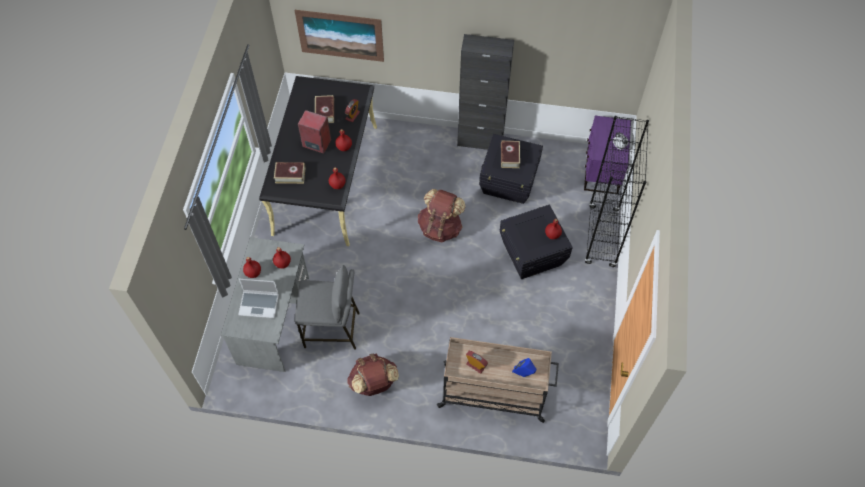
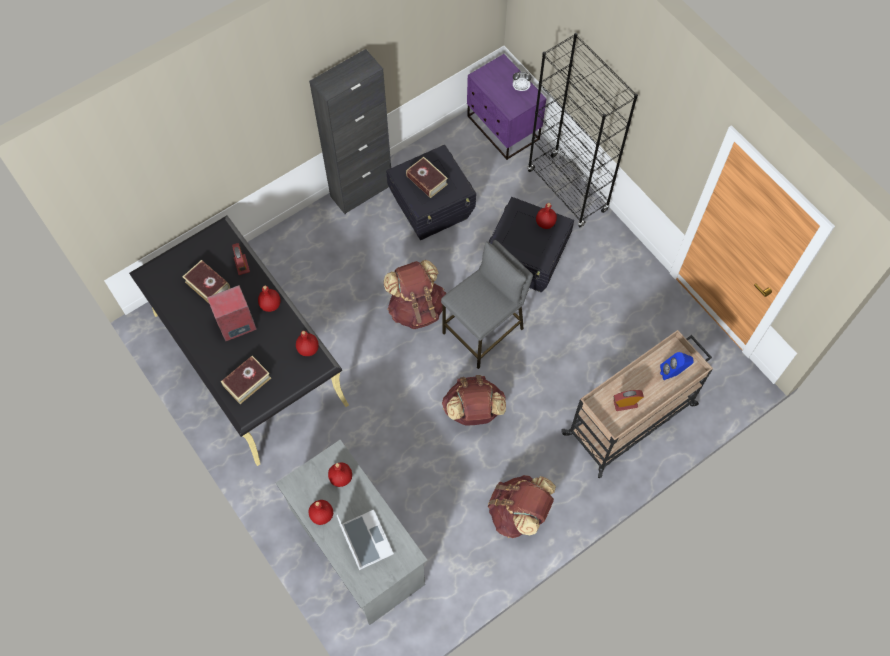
camera: 45 degrees left, 5 degrees up
laptop [238,279,279,318] -> laptop turned 75 degrees counterclockwise [337,510,394,570]
grey stool [294,265,360,349] -> grey stool moved to [441,240,533,369]
picture [295,10,384,62] -> none
none -> brown backpack [442,375,506,426]

